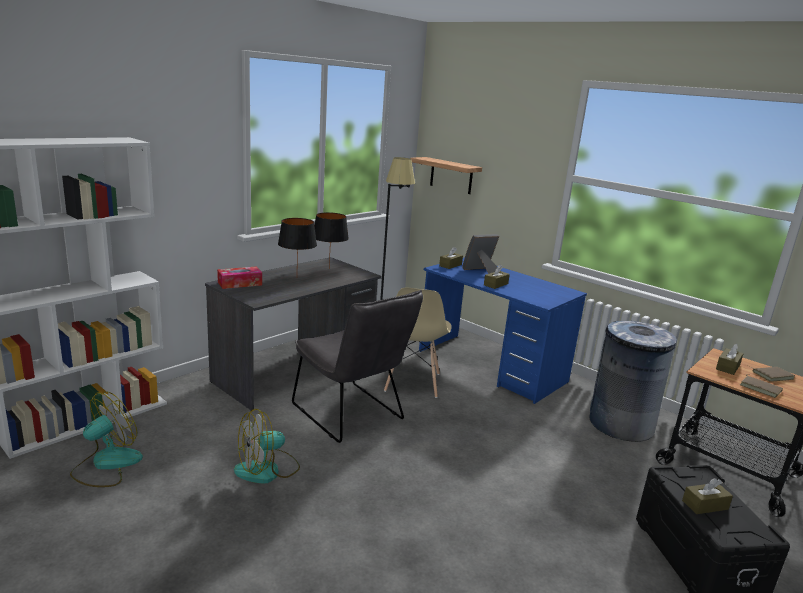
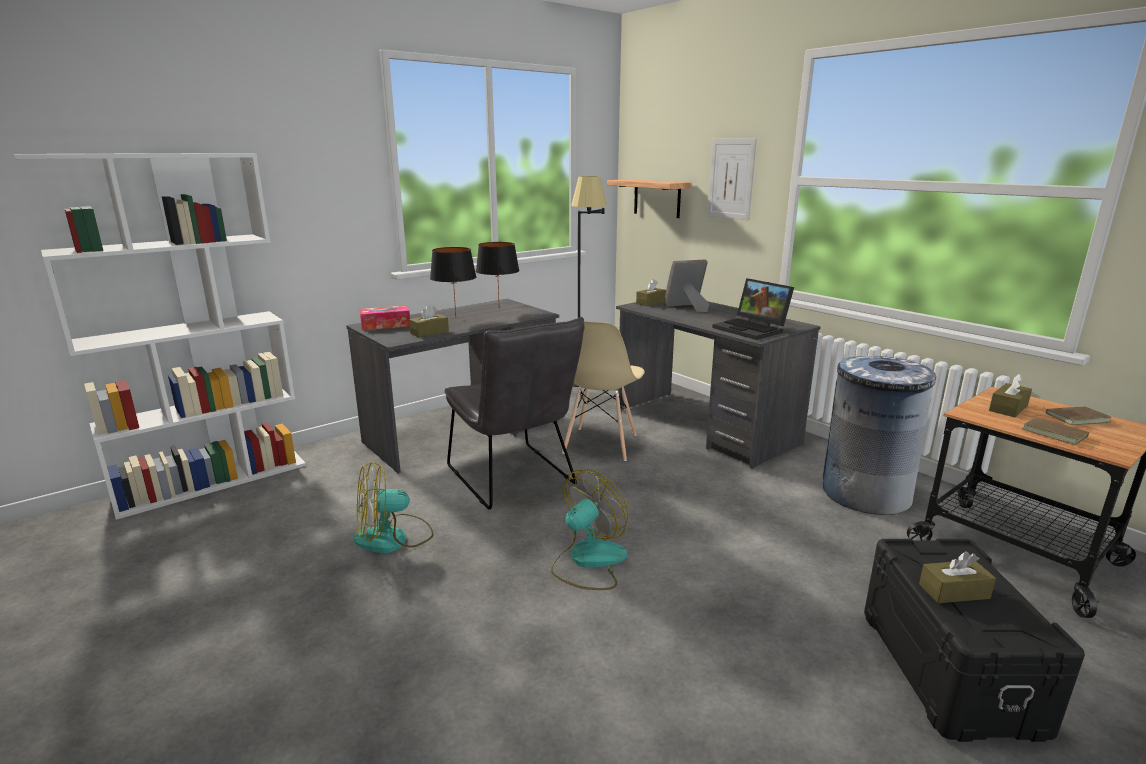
camera: 10 degrees right, 0 degrees up
fan [70,391,143,487] -> fan moved to [551,469,628,590]
blue desk [419,257,587,404] -> grey desk [616,301,821,469]
brown tissue box [484,265,510,289] -> brown tissue box moved to [409,304,449,337]
none -> picture [707,138,757,220]
none -> laptop [712,278,794,340]

